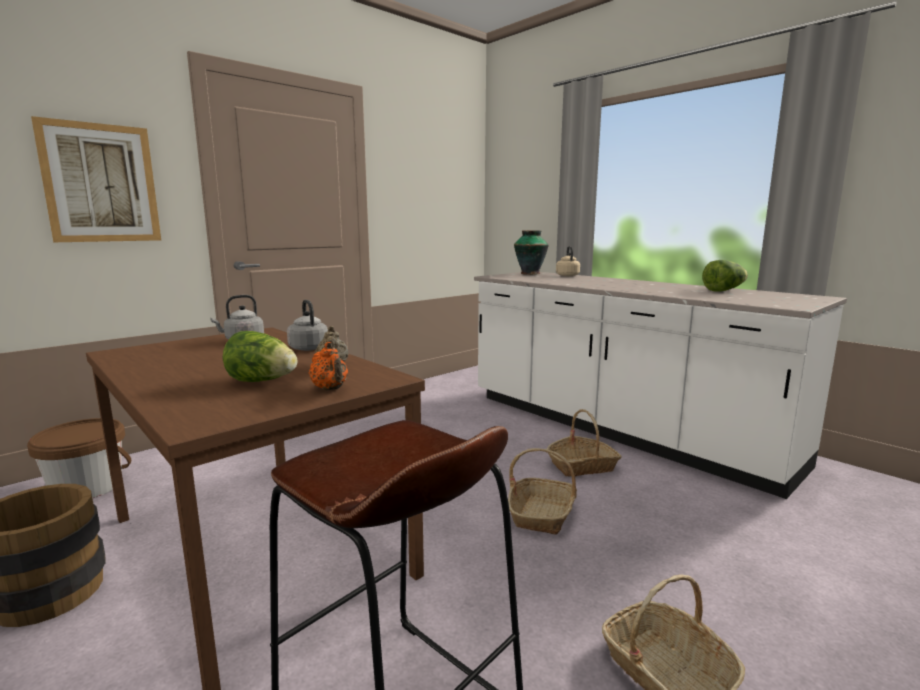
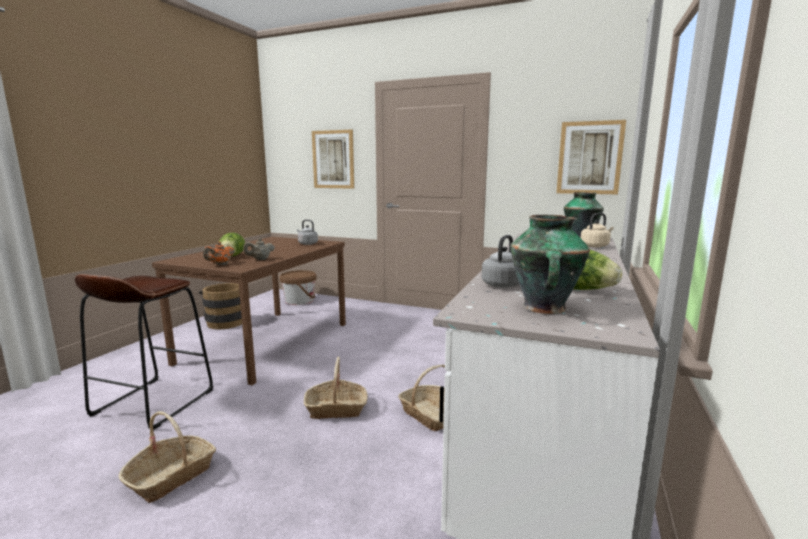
camera: 65 degrees right, 0 degrees up
grey kettle [287,300,328,351] -> grey kettle moved to [482,235,519,288]
none -> vase [510,215,590,314]
none -> picture [556,120,626,194]

